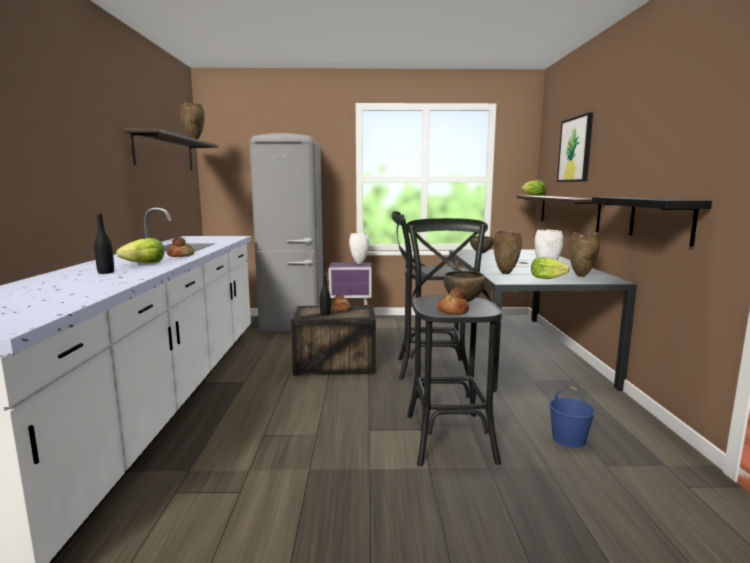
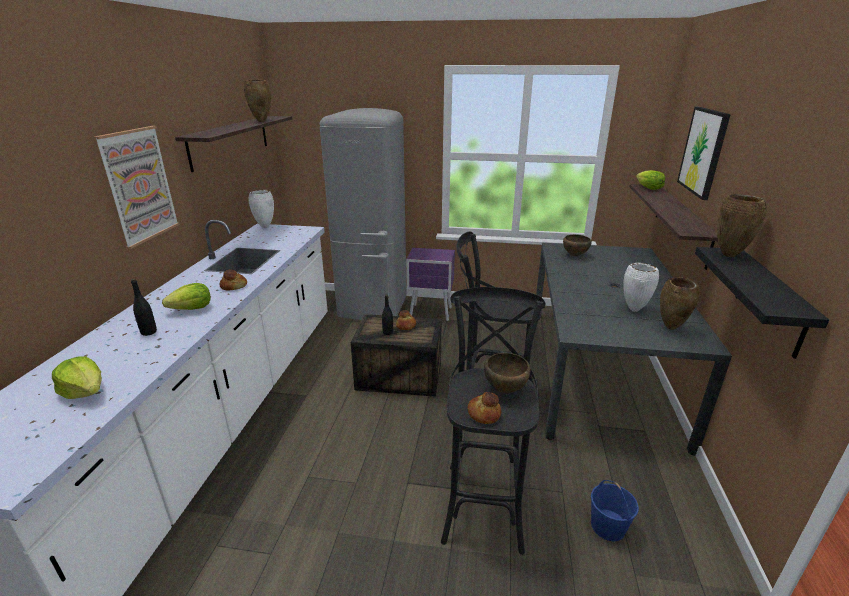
camera: 10 degrees right, 15 degrees up
white vase [349,233,369,264] -> white vase moved to [248,190,274,228]
brown vase [493,231,522,274] -> brown vase moved to [717,194,767,257]
lettuce [531,257,570,279] -> lettuce moved to [52,356,102,399]
none -> picture [94,126,180,249]

